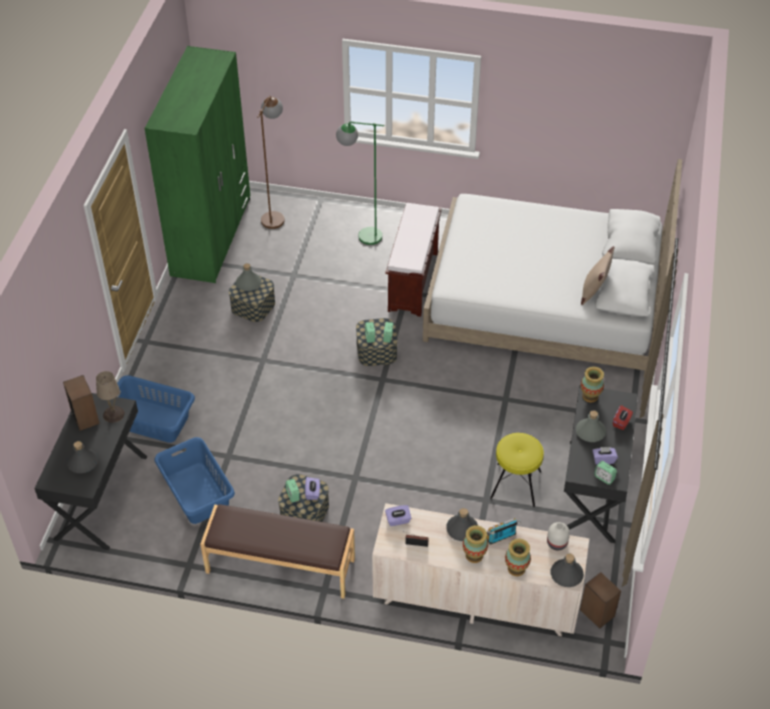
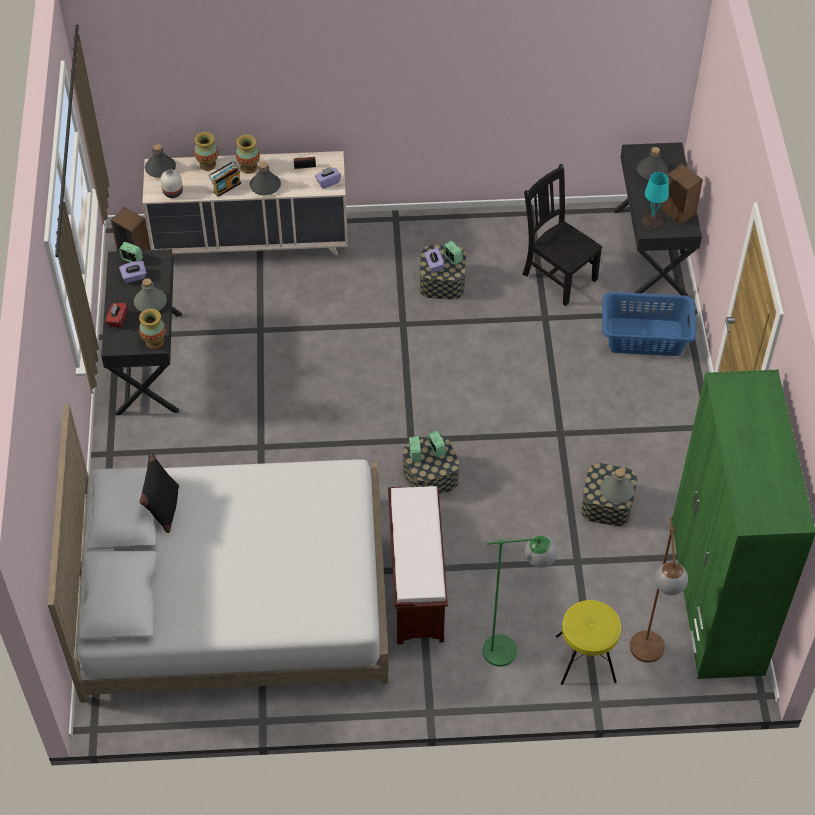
camera: 165 degrees right, 5 degrees up
beige table lamp [96,371,125,423] -> turquoise table lamp [641,172,669,229]
blue laundry basket [154,437,235,524] -> black chair [522,164,602,306]
brown bench [200,504,355,599] -> none
yellow stool [490,433,544,507] -> yellow stool moved to [556,600,621,685]
beige pillow [581,246,614,305] -> black pillow [140,452,179,533]

